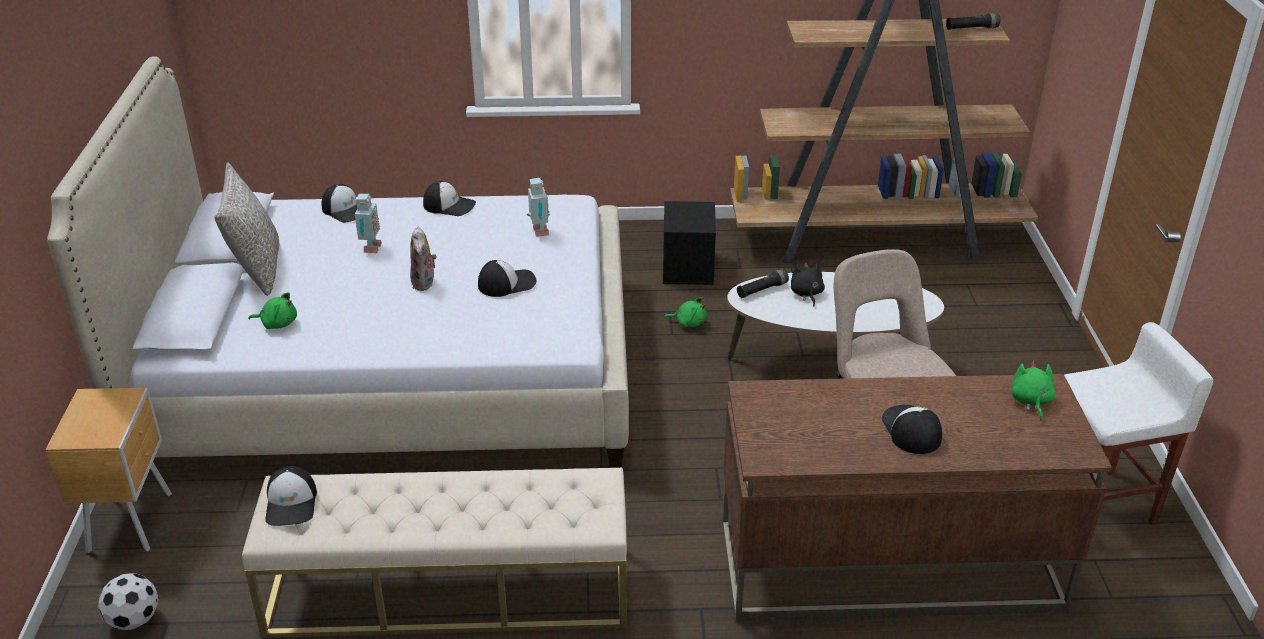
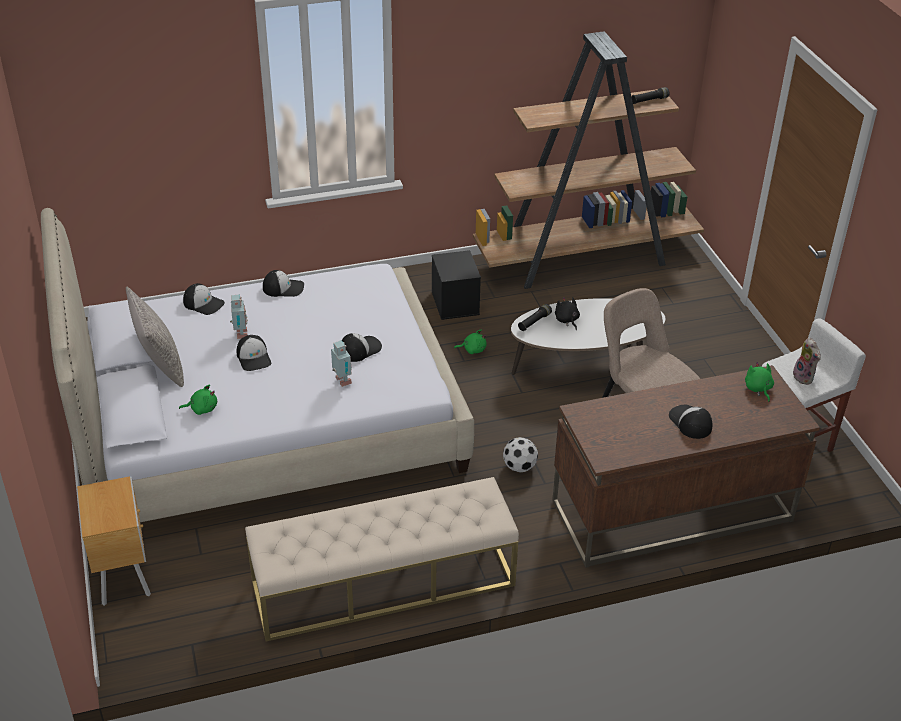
camera: 15 degrees left, 5 degrees up
football [98,573,158,630] -> football moved to [503,437,538,472]
cap [265,466,317,526] -> cap moved to [237,335,272,371]
plush toy [410,227,437,291] -> plush toy moved to [793,338,821,385]
toy robot [527,178,550,237] -> toy robot moved to [331,340,352,387]

